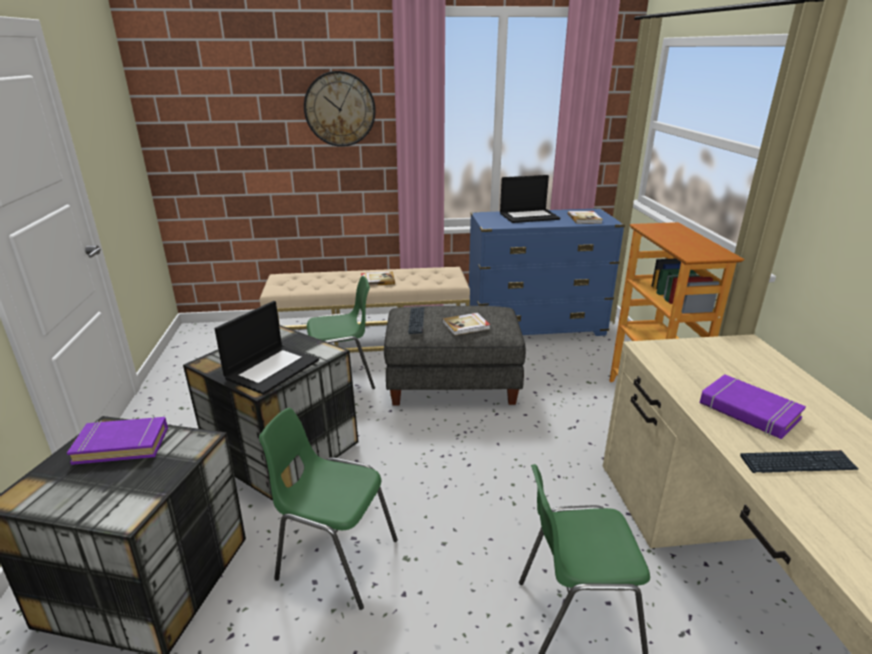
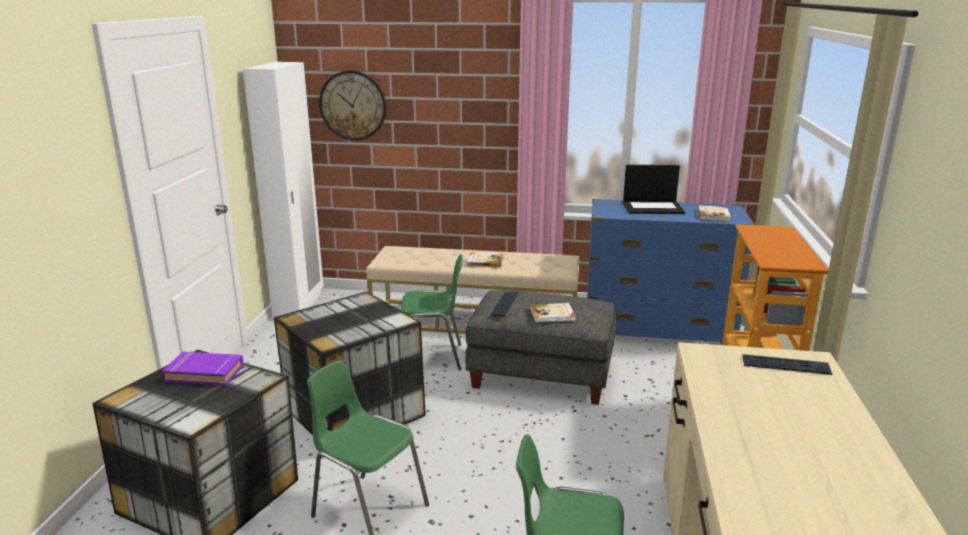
camera: 15 degrees right, 5 degrees down
laptop [214,301,319,395] -> none
wall clock [304,71,376,147] -> wall clock moved to [319,71,386,140]
purple book [700,374,806,439] -> none
keyboard [740,450,858,473] -> keyboard moved to [743,354,832,375]
none -> white wardrobe [243,62,324,318]

